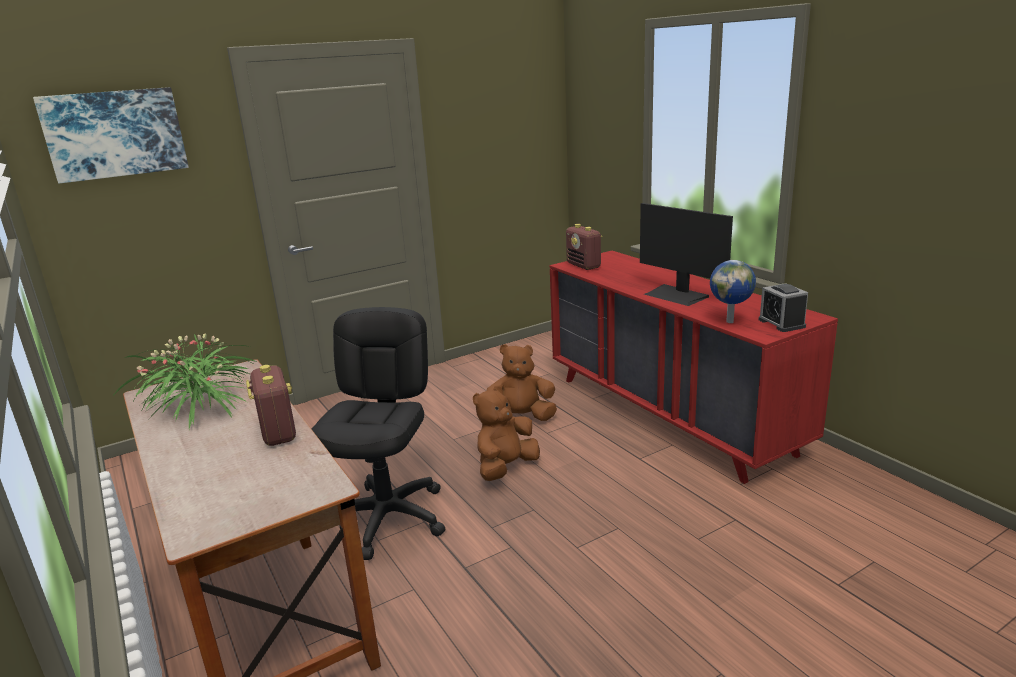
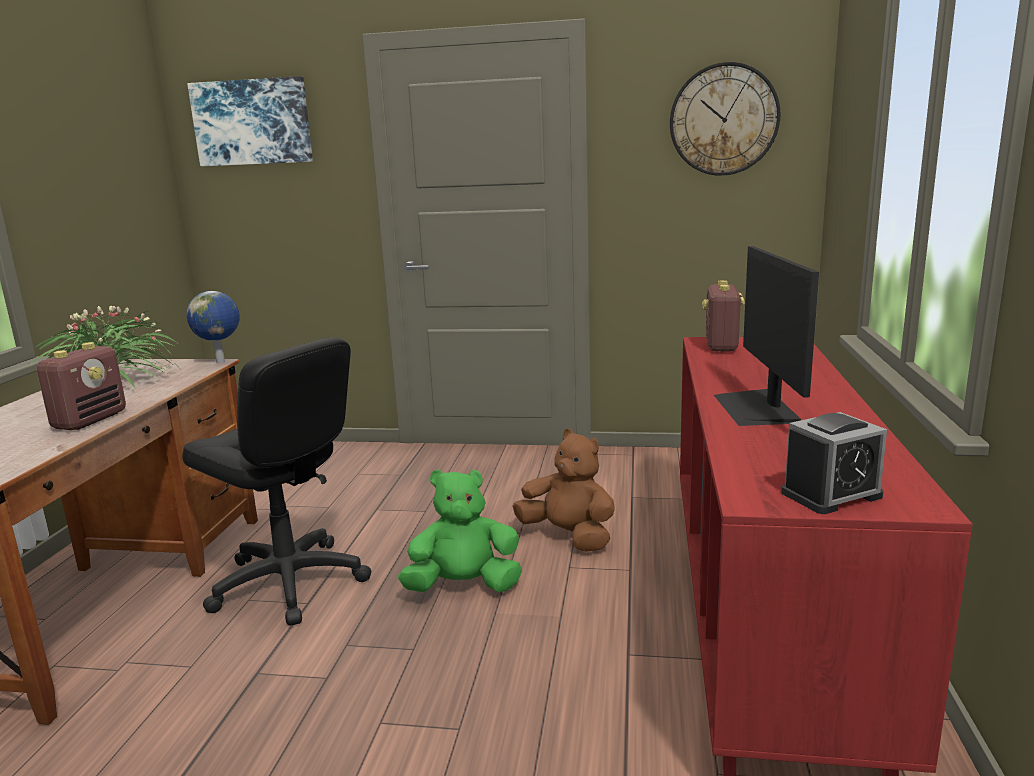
camera: 40 degrees right, 5 degrees down
black office chair [312,307,445,560] -> black office chair turned 75 degrees clockwise [182,338,371,626]
brown plush toy [473,386,540,481] -> green plush toy [398,469,522,592]
globe [710,260,756,323] -> globe moved to [186,291,240,363]
alarm clock [759,283,808,332] -> alarm clock turned 135 degrees counterclockwise [781,412,887,514]
none -> wall clock [670,62,781,176]

